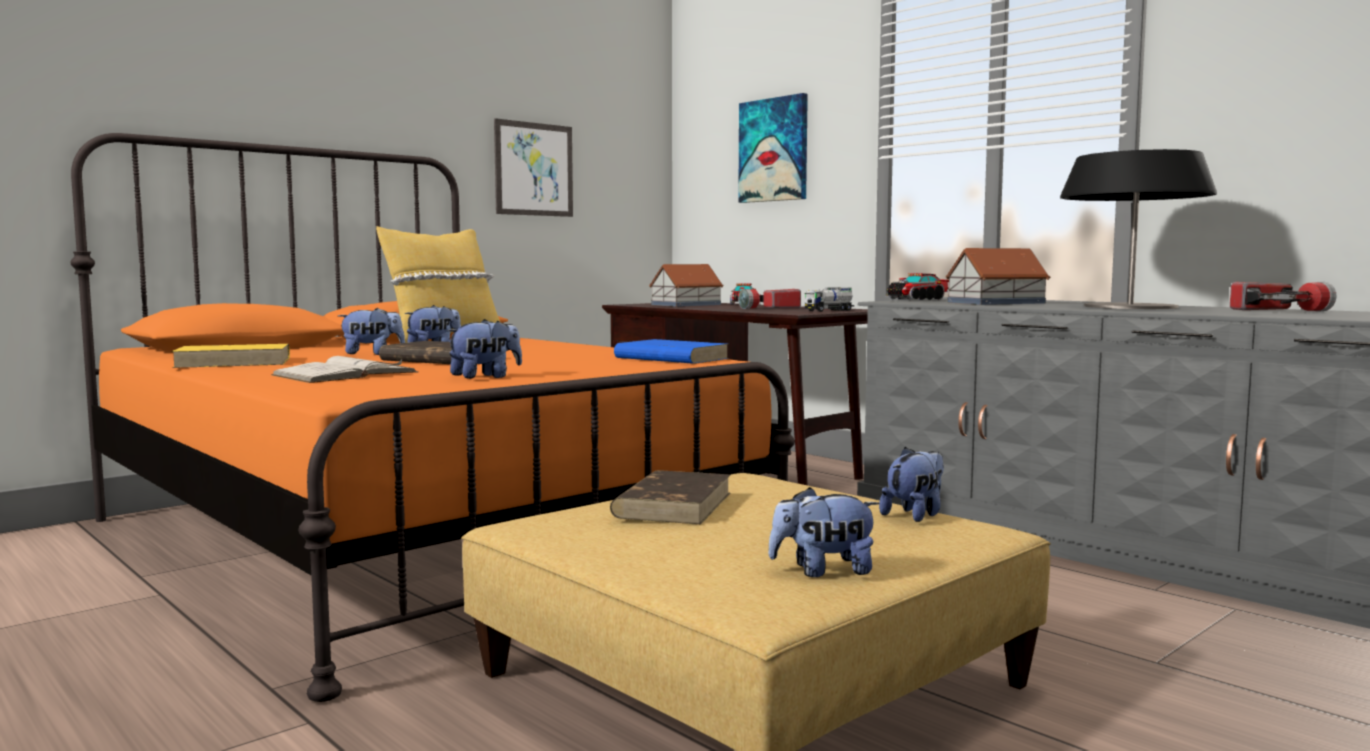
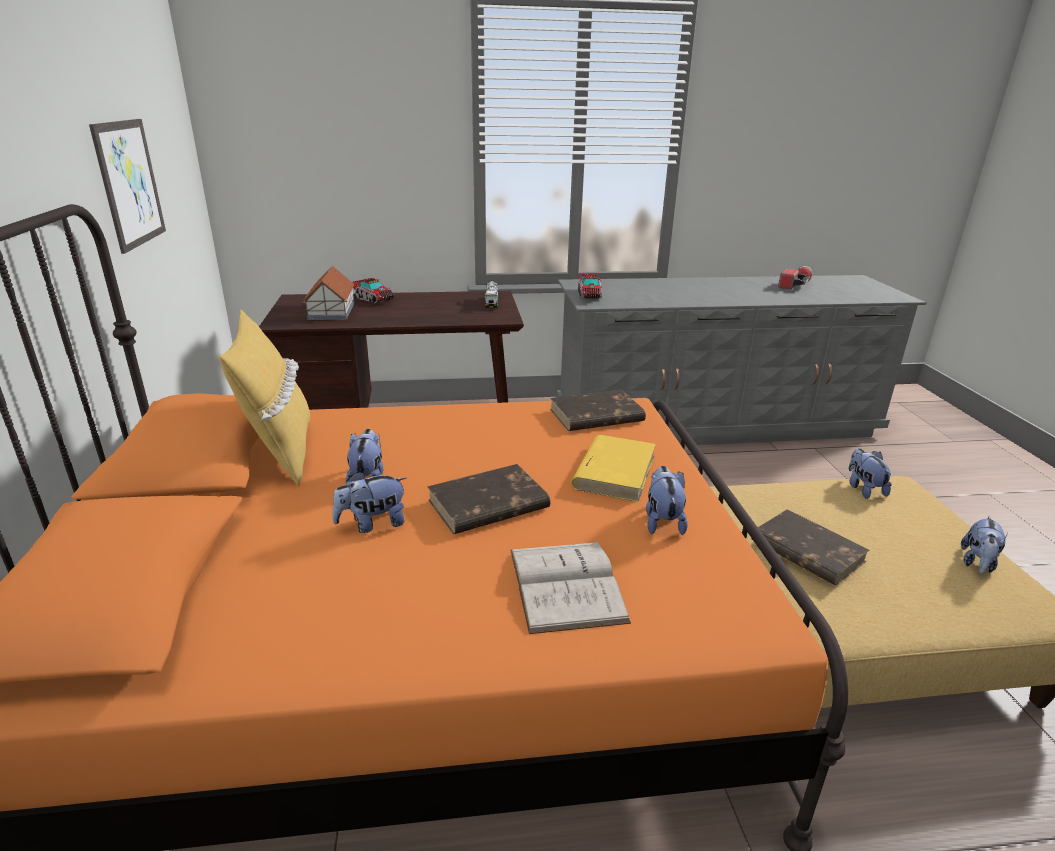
camera: 55 degrees left, 20 degrees up
yellow book [171,344,290,368] -> yellow book moved to [571,435,656,502]
plush toy [338,308,405,355] -> plush toy turned 135 degrees counterclockwise [332,471,406,533]
blue book [614,339,729,364] -> brown book [550,389,646,431]
picture [738,93,808,203] -> none
flashlight [738,289,801,309] -> none
toy house [945,248,1050,305] -> none
table lamp [1060,149,1217,309] -> none

